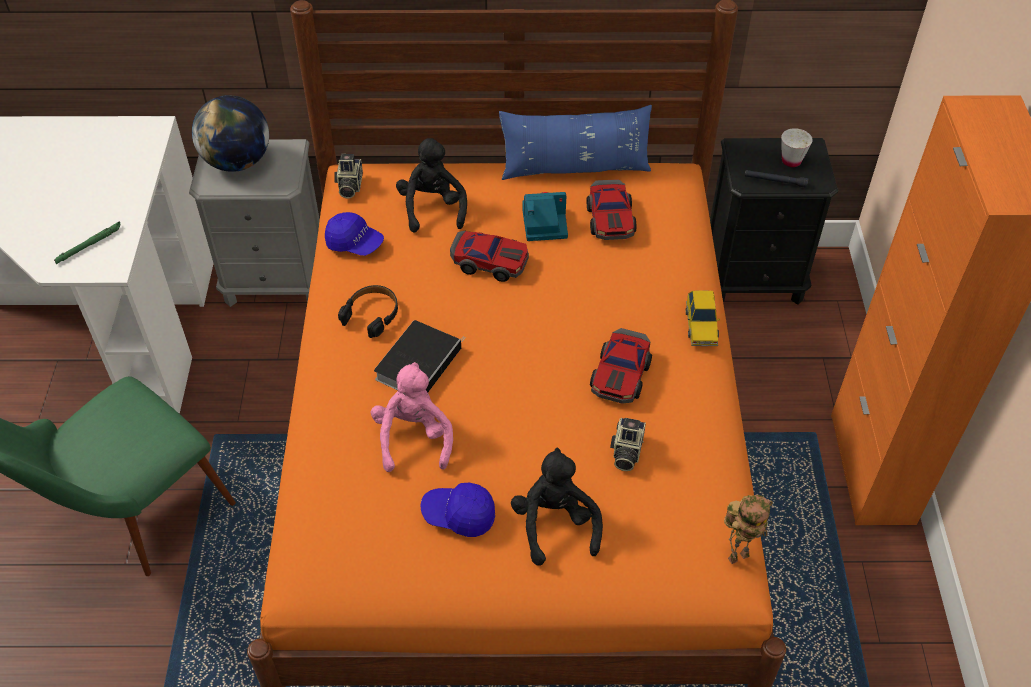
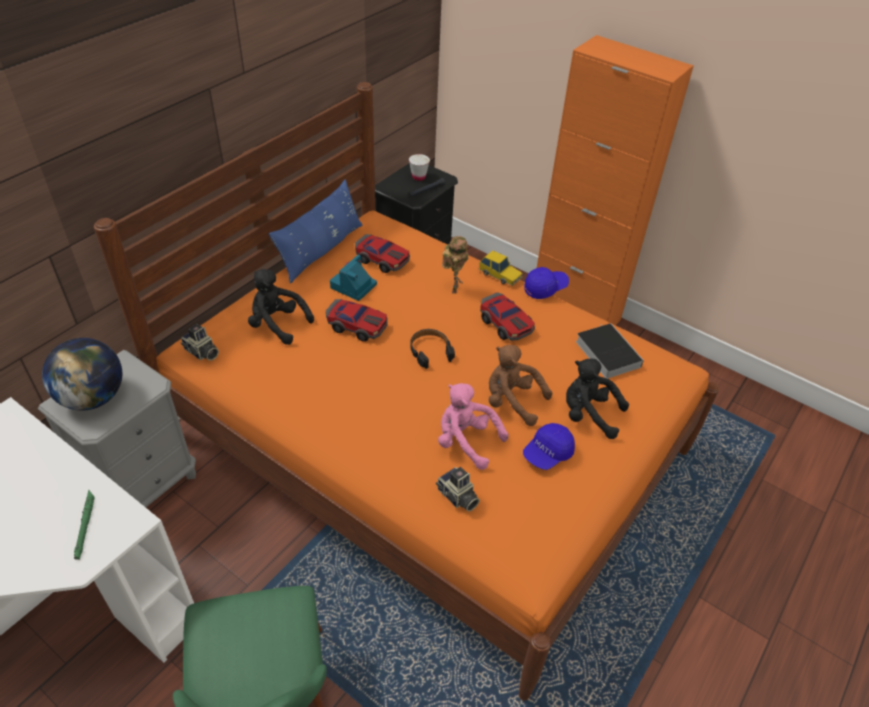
camera: 55 degrees left, 5 degrees down
blue cap [325,212,384,256] -> blue cap moved to [525,267,569,299]
black headphones [338,285,398,338] -> black headphones moved to [410,329,455,369]
book [374,320,466,392] -> book moved to [576,323,644,379]
toy car [450,231,529,282] -> toy car turned 60 degrees clockwise [326,299,388,342]
camera [610,418,646,471] -> camera moved to [436,467,480,512]
toy robot [724,495,773,564] -> toy robot moved to [442,236,469,294]
none -> brown plush toy [489,345,552,426]

